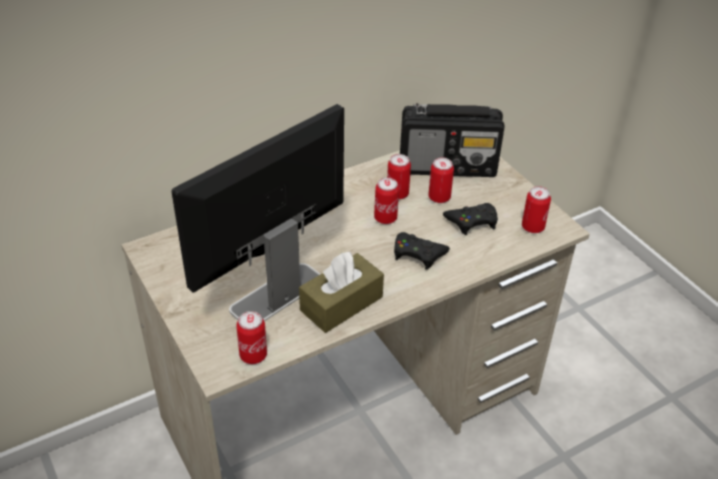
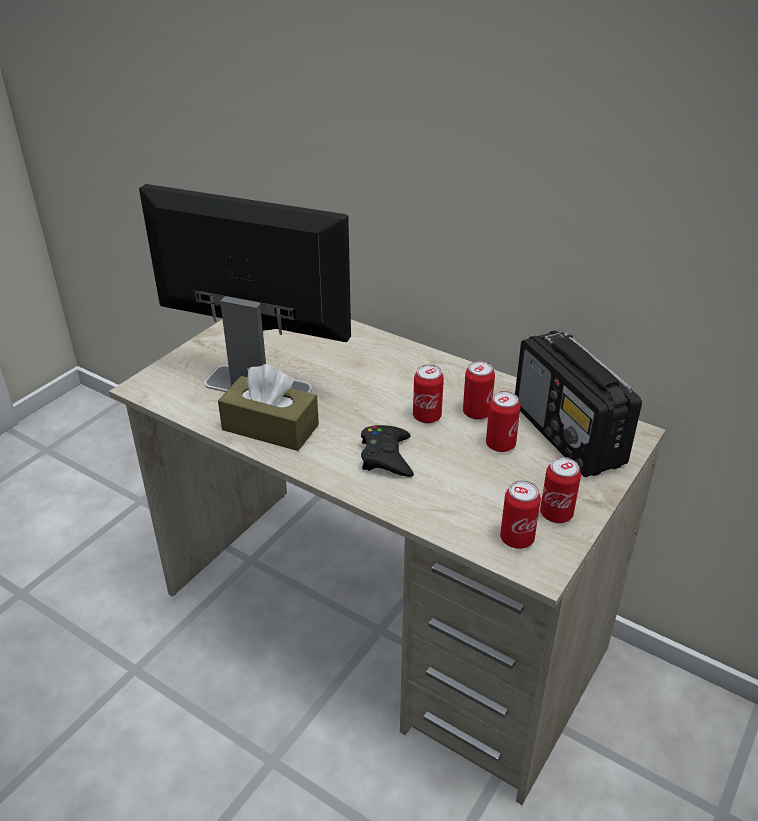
camera: 65 degrees right, 5 degrees down
can [236,311,267,364] -> can moved to [540,457,581,523]
black game controller [443,203,498,235] -> none

